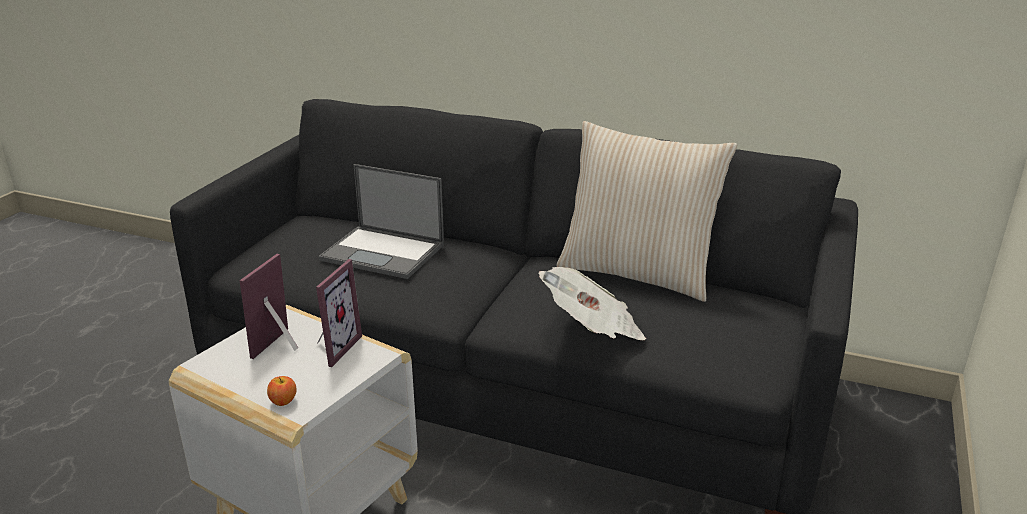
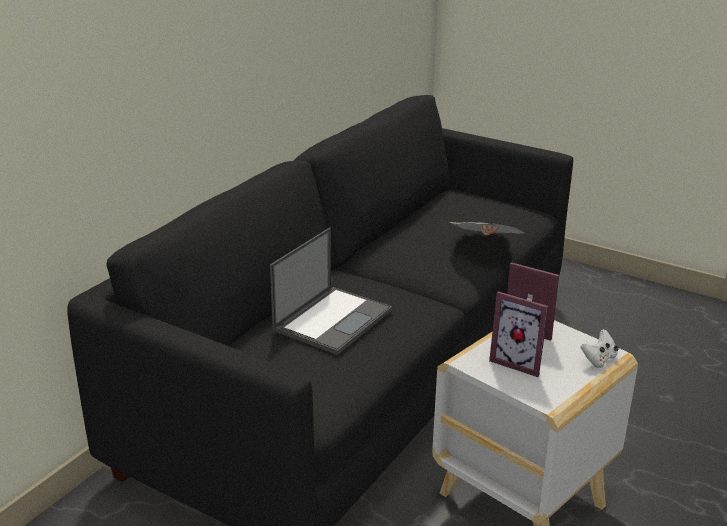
camera: 80 degrees left, 0 degrees up
apple [267,376,296,406] -> white game controller [581,329,619,368]
beige pillow [556,121,737,302] -> none

